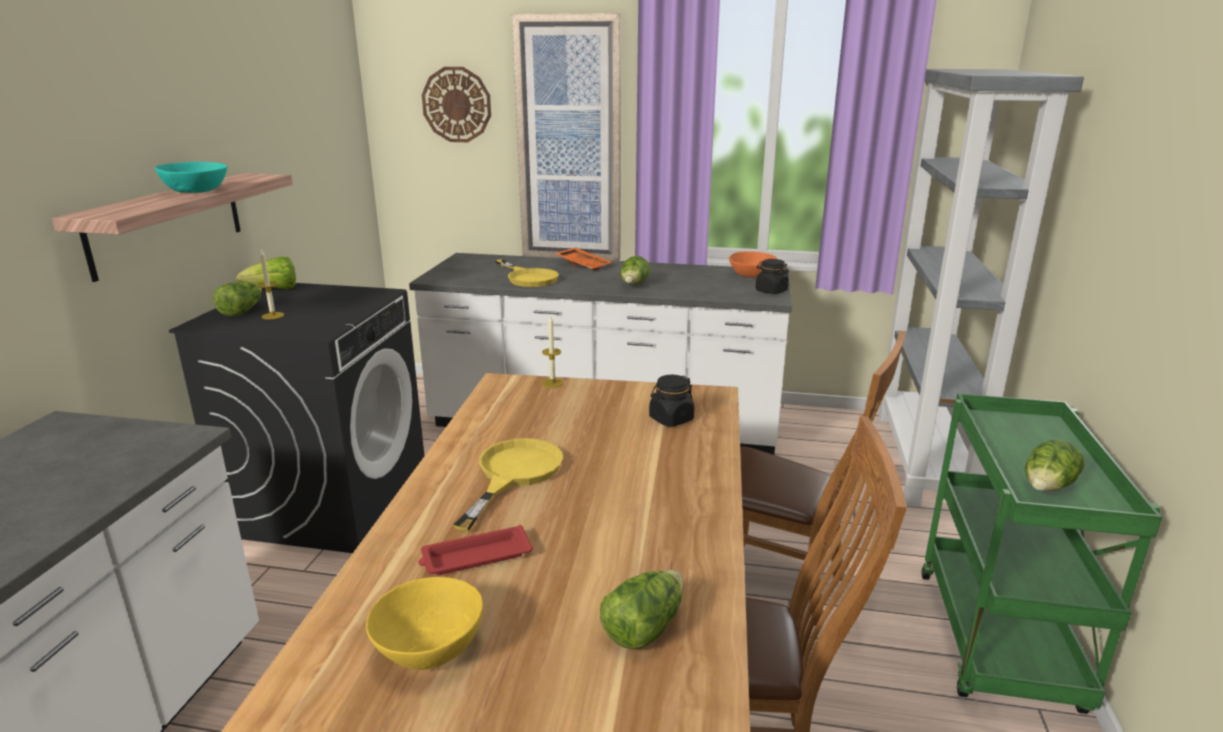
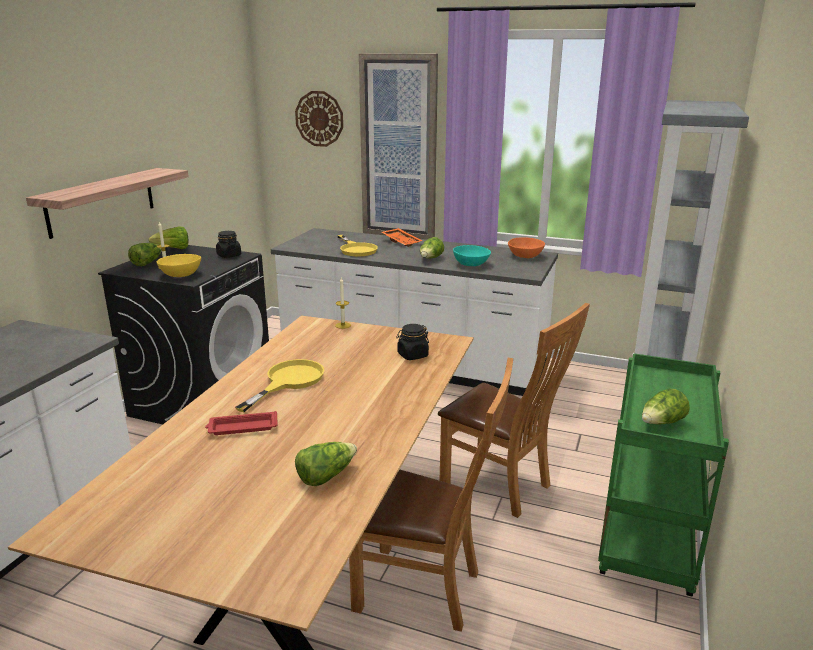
camera: 10 degrees right, 0 degrees up
turquoise bowl [155,162,227,193] -> turquoise bowl moved to [453,245,491,266]
yellow bowl [366,577,483,670] -> yellow bowl moved to [157,254,201,277]
black jar [756,259,789,294] -> black jar moved to [216,231,241,258]

